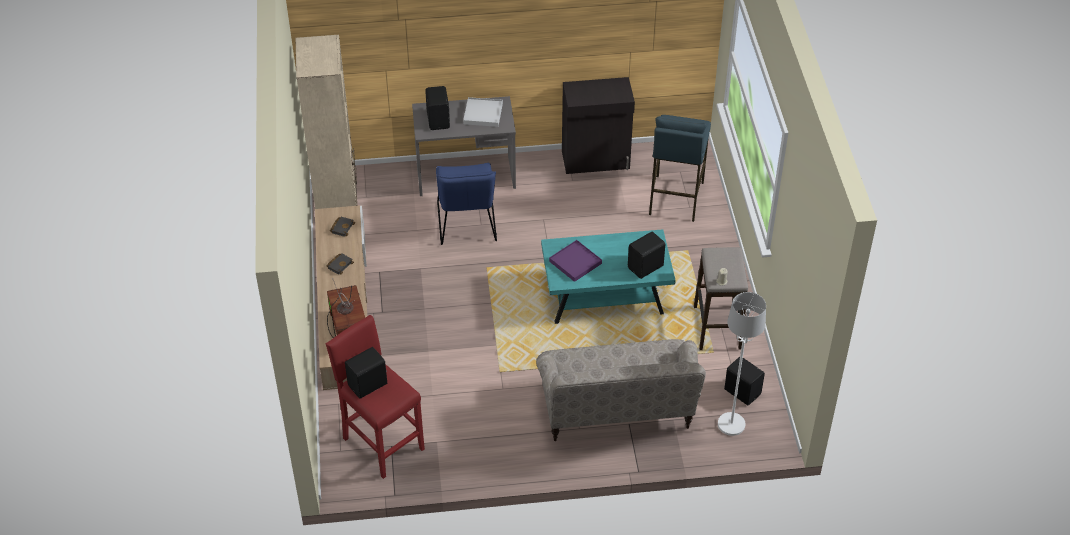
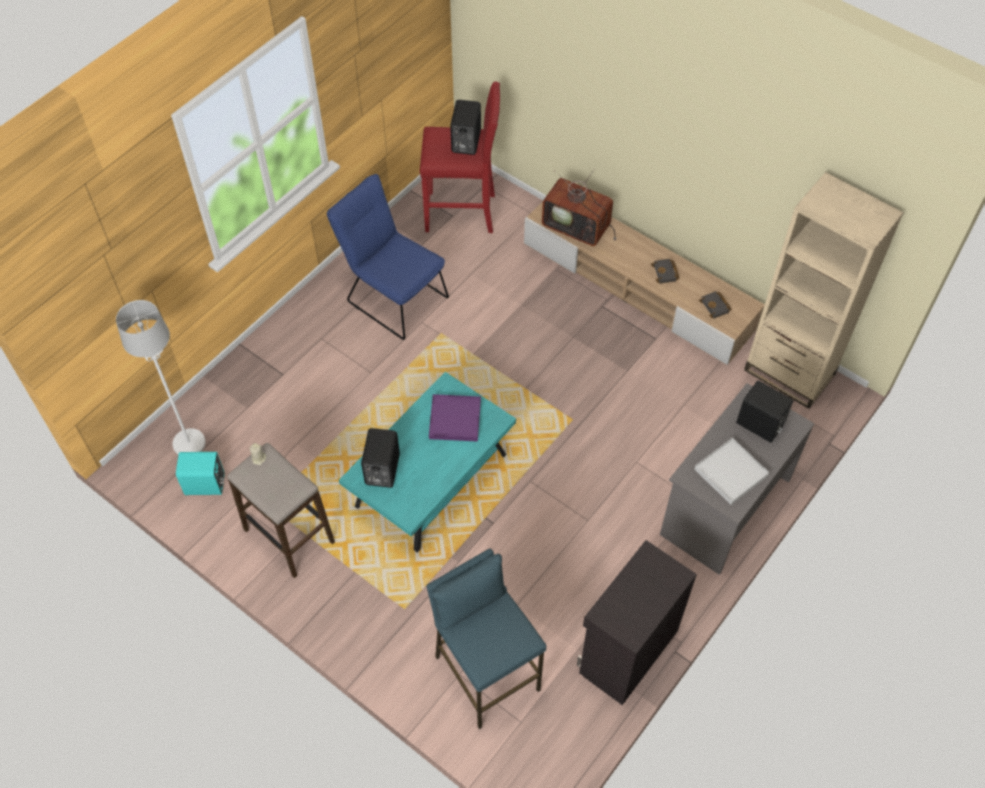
camera: 135 degrees right, 10 degrees up
blue chair [436,163,497,245] -> blue chair moved to [327,174,449,340]
beige sofa [536,339,706,441] -> none
black speaker [724,357,765,405] -> turquoise speaker [176,452,225,495]

